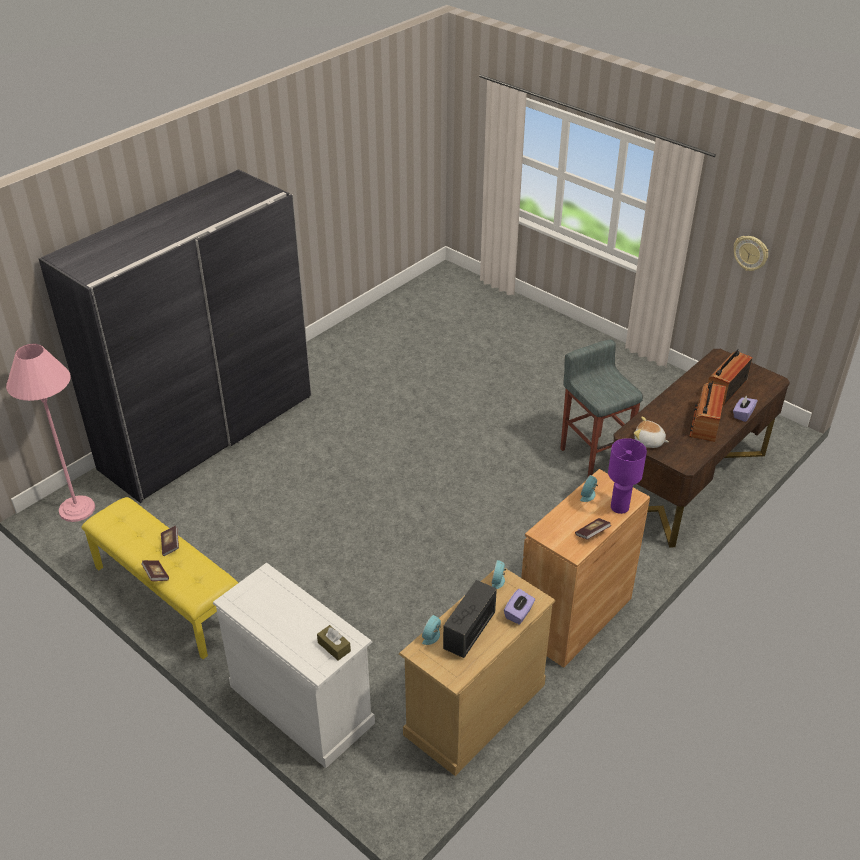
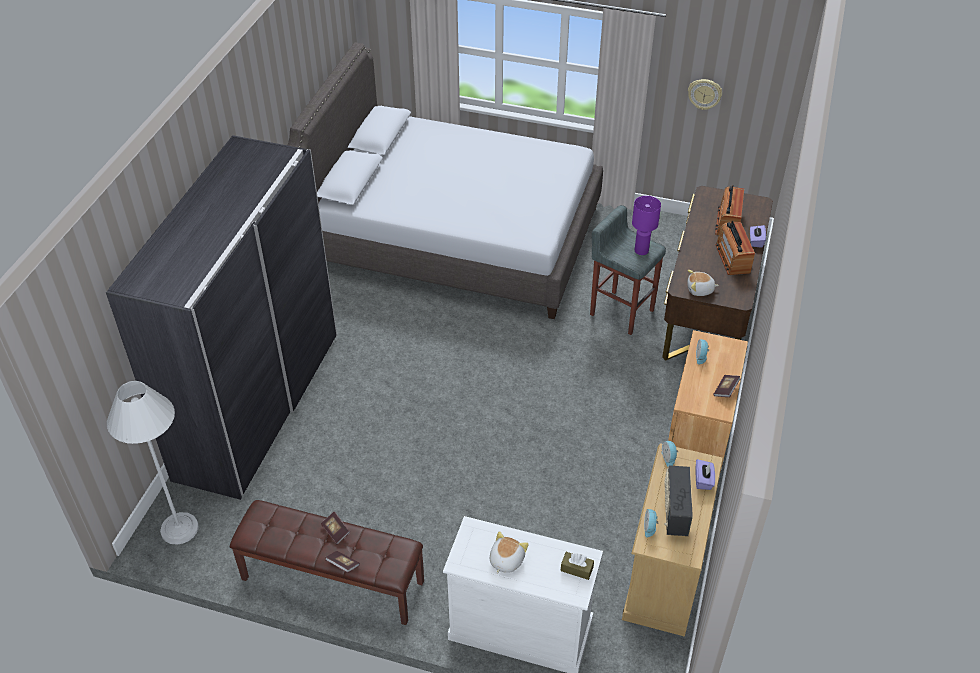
camera: 25 degrees left, 5 degrees up
pink floor lamp [6,344,95,522] -> white floor lamp [107,381,198,545]
yellow bench [81,497,238,659] -> brown bench [230,500,424,625]
purple table lamp [608,438,647,514] -> purple table lamp moved to [632,196,661,255]
none -> grey bed [288,42,603,319]
none -> plush toy [490,531,529,574]

